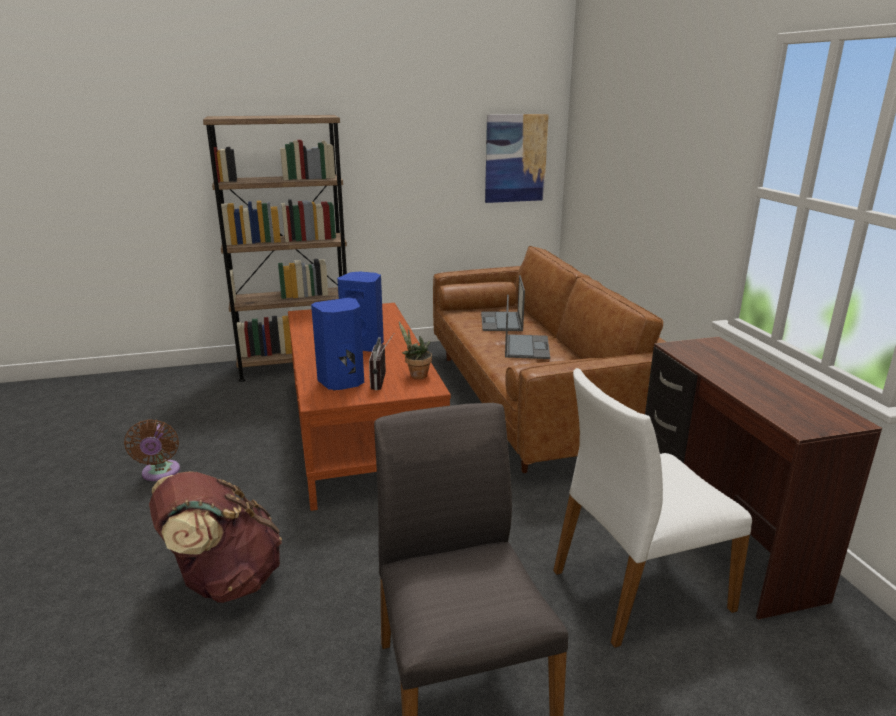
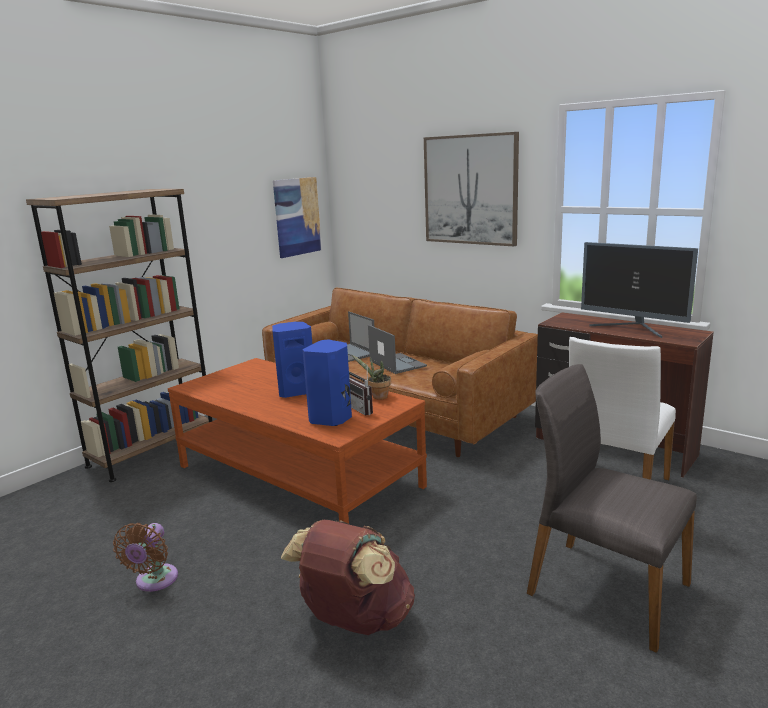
camera: 35 degrees left, 5 degrees down
brown fan [124,419,180,481] -> brown fan turned 60 degrees clockwise [113,523,178,592]
none -> picture [424,132,519,246]
none -> monitor [581,242,698,338]

